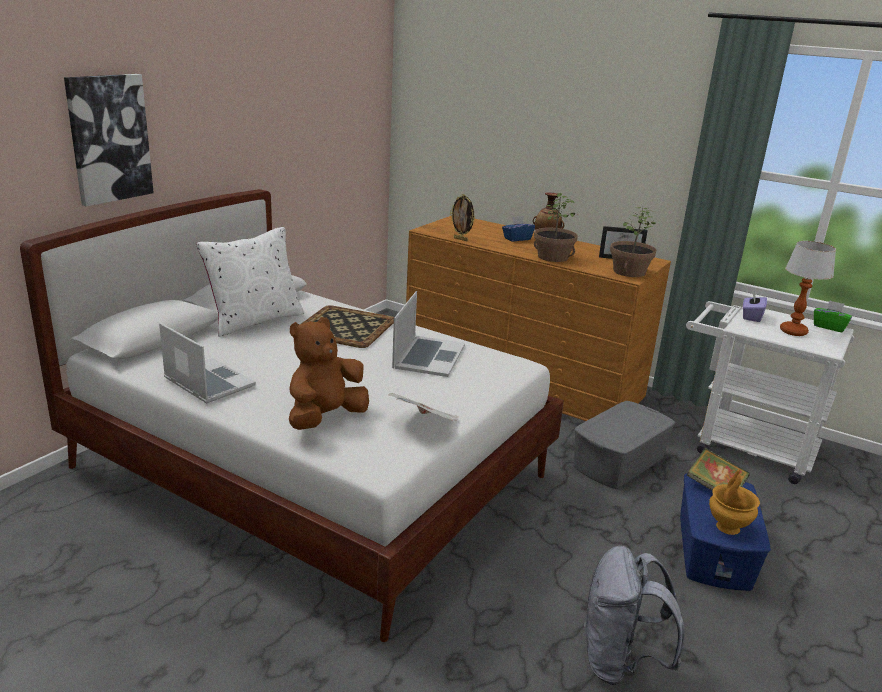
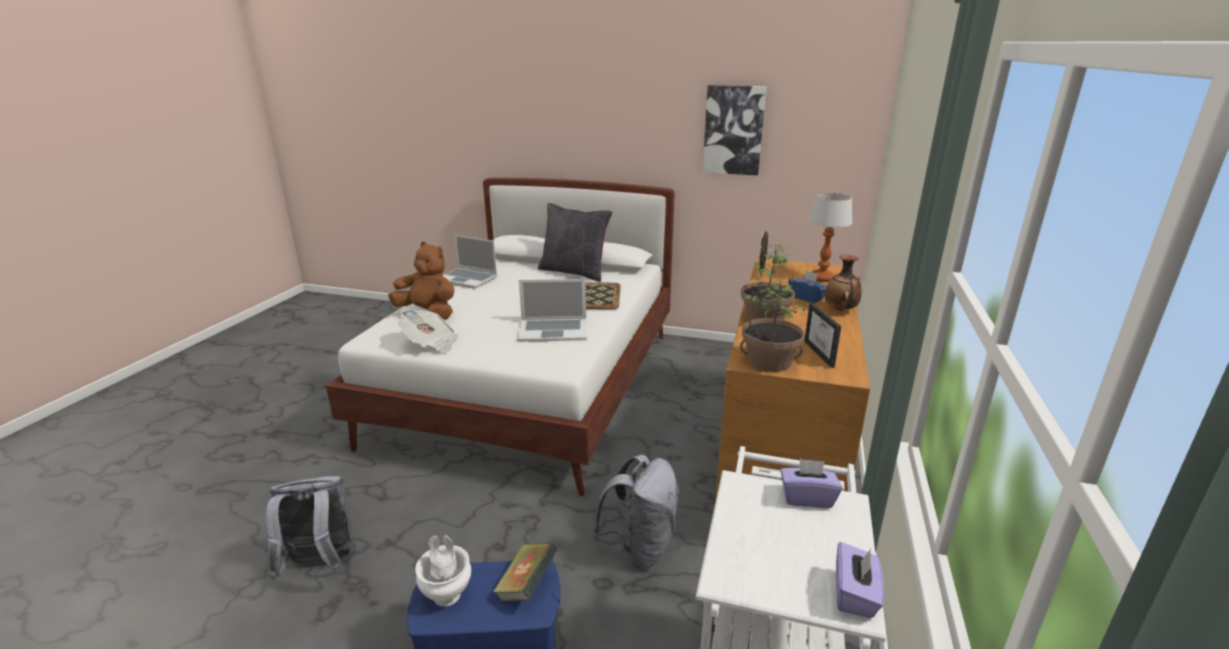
camera: 75 degrees right, 0 degrees up
picture [64,74,154,206] -> picture moved to [703,85,766,175]
laptop [159,323,256,404] -> laptop turned 90 degrees clockwise [443,235,497,289]
white pillow [196,227,304,337] -> black pillow [538,203,612,281]
grey storage box [574,401,675,489] -> grey backpack [593,454,679,569]
brown vase [709,469,760,535] -> white vase [415,536,471,607]
table lamp [780,241,836,336] -> table lamp moved to [809,193,852,282]
green tissue box [814,300,852,332] -> purple tissue box [836,542,884,618]

